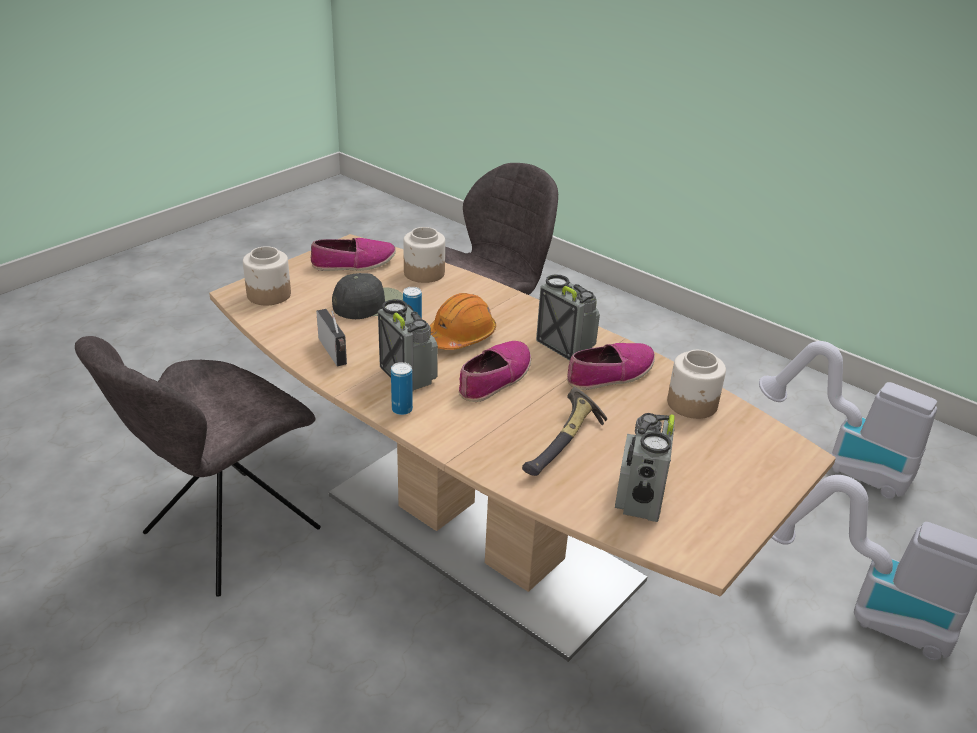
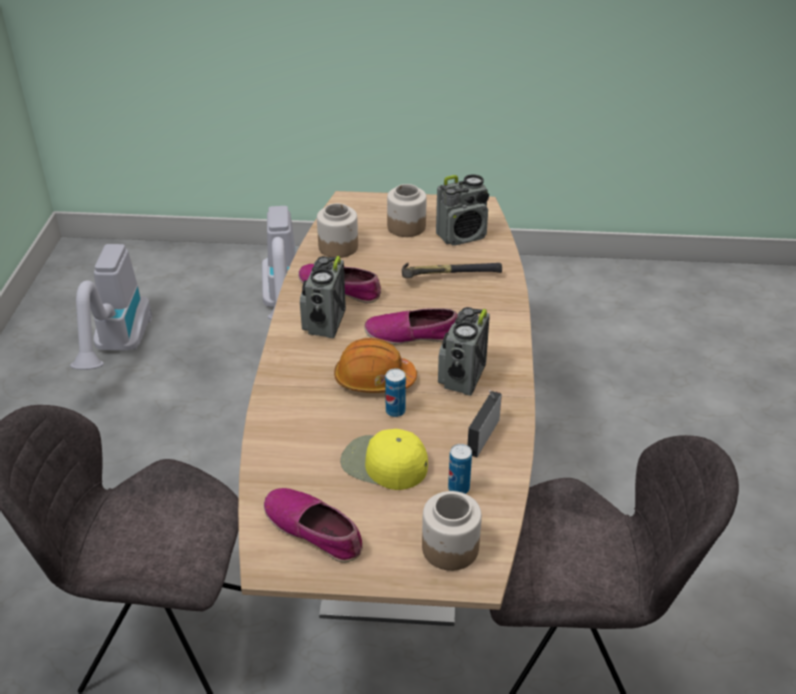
camera: 125 degrees left, 5 degrees up
black cap [332,273,403,319] -> yellow cap [340,429,428,490]
can [391,362,413,415] -> can moved to [448,444,472,494]
jar [403,227,445,283] -> jar moved to [387,184,427,237]

